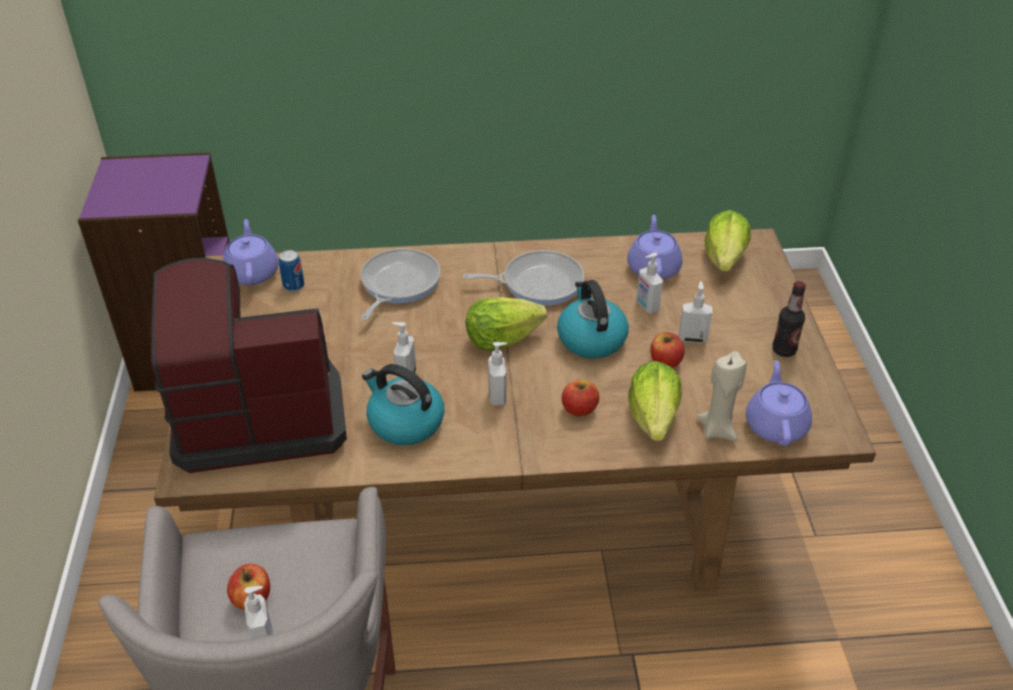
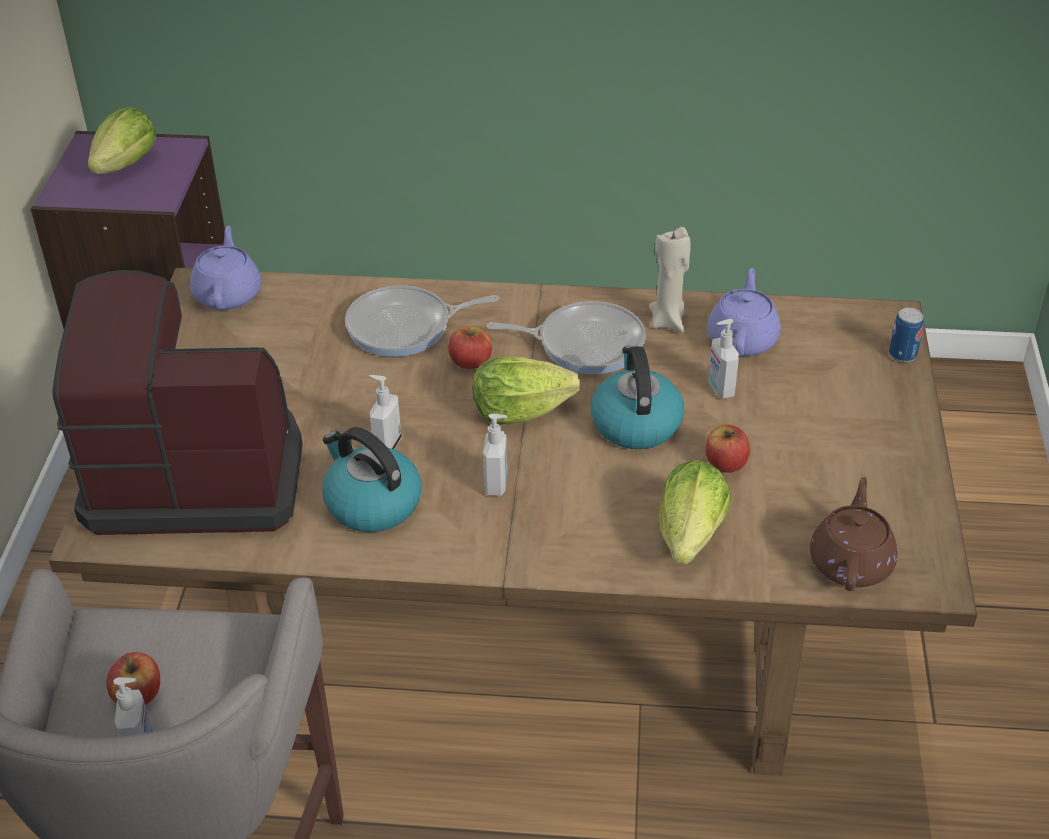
camera: 10 degrees right, 0 degrees up
can [279,250,304,292] -> can moved to [889,308,924,362]
frying pan [361,248,441,320] -> frying pan turned 135 degrees counterclockwise [345,285,499,357]
apple [562,379,599,416] -> apple moved to [448,326,492,369]
soap dispenser [679,281,712,343] -> none
beige candle [697,351,747,442] -> beige candle moved to [649,227,691,333]
lettuce [705,210,751,271] -> lettuce moved to [88,107,156,174]
purple teapot [746,360,812,446] -> brown teapot [810,477,897,591]
bottle [772,281,806,357] -> none

